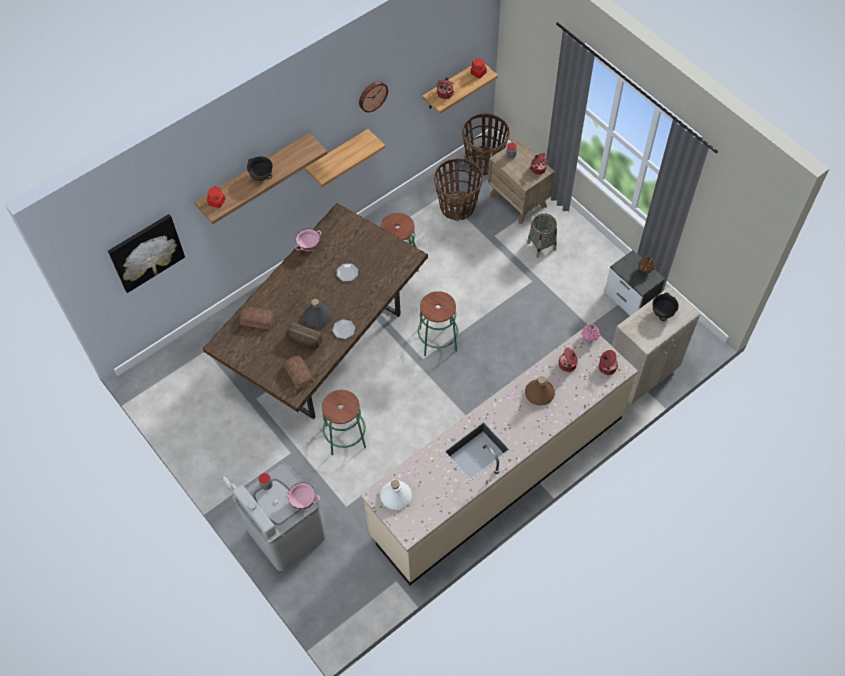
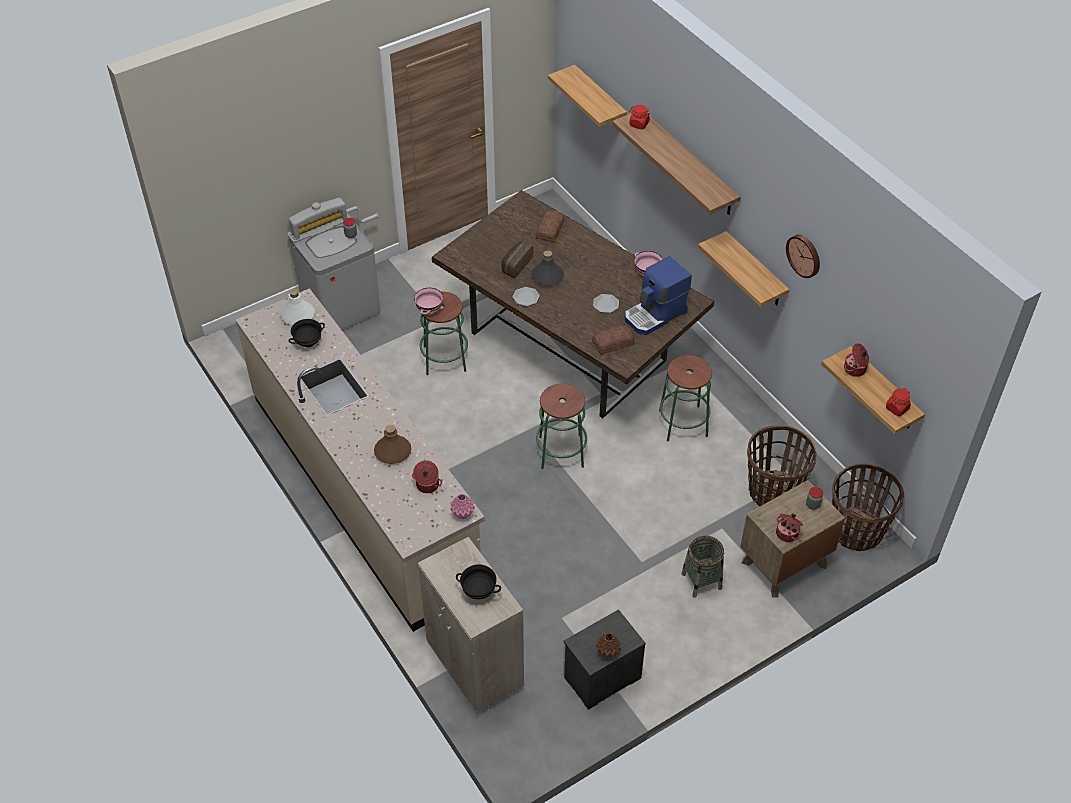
camera: 95 degrees right, 10 degrees down
picture [108,214,185,293] -> shelf [548,65,627,127]
black bowl [246,156,273,181] -> black bowl moved to [288,319,325,347]
bread [284,355,314,389] -> bread moved to [592,325,635,354]
pink bowl [284,482,320,510] -> pink bowl moved to [414,287,443,315]
cooking pot [599,350,618,375] -> none
none -> coffee machine [625,256,692,335]

